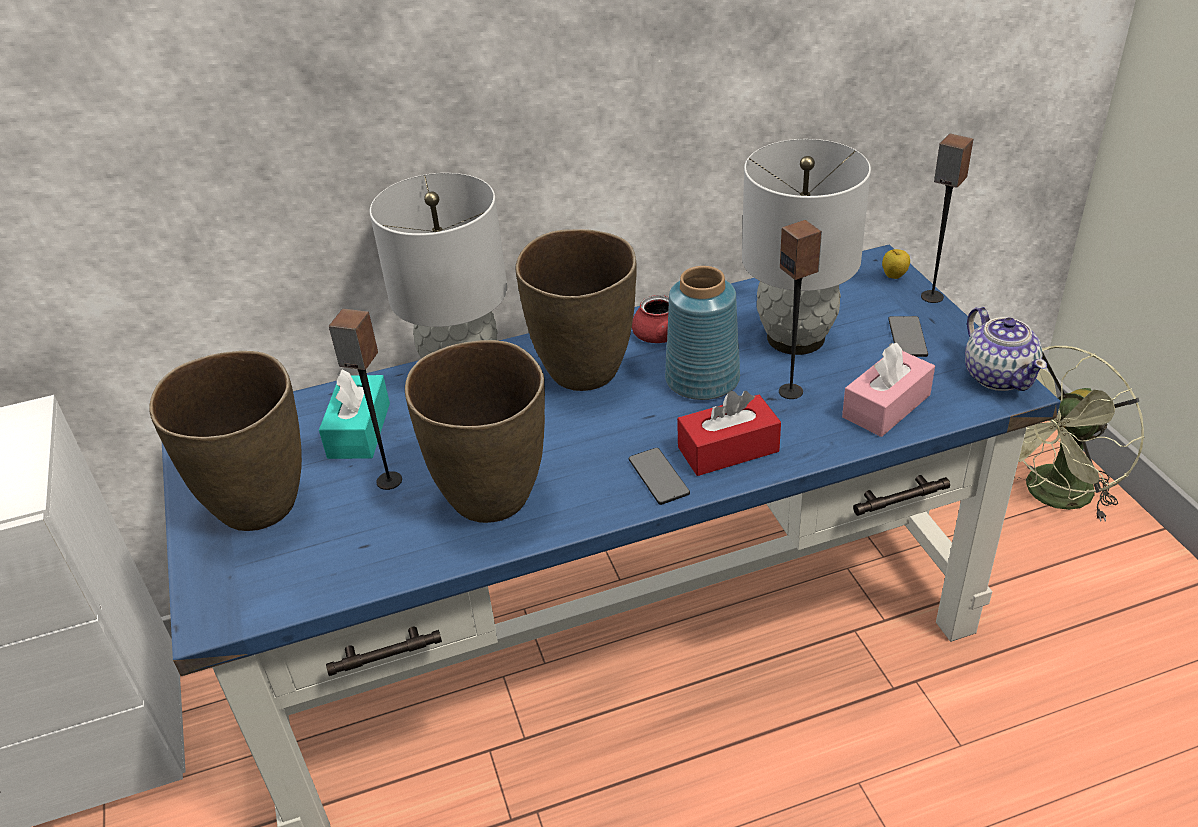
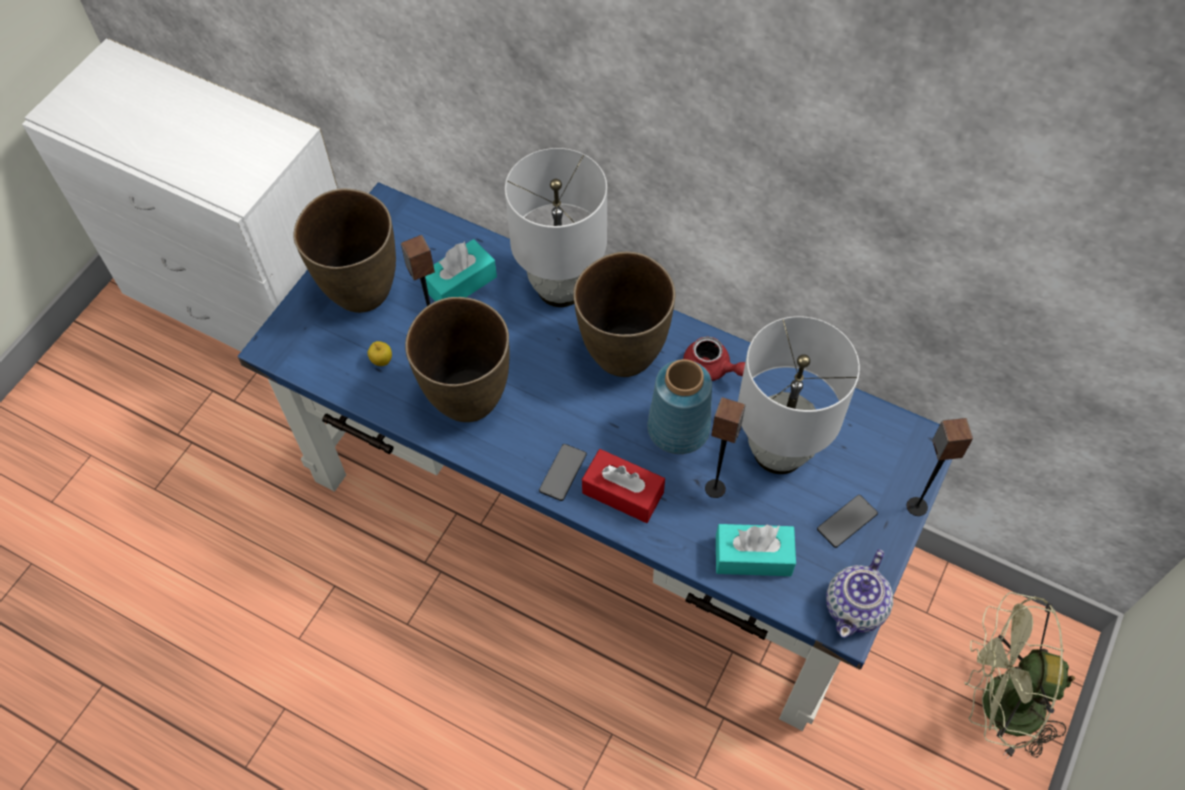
camera: 45 degrees right, 20 degrees up
pink tissue box [842,343,935,437] -> turquoise tissue box [716,524,796,576]
apple [882,249,910,279] -> apple moved to [367,341,392,366]

